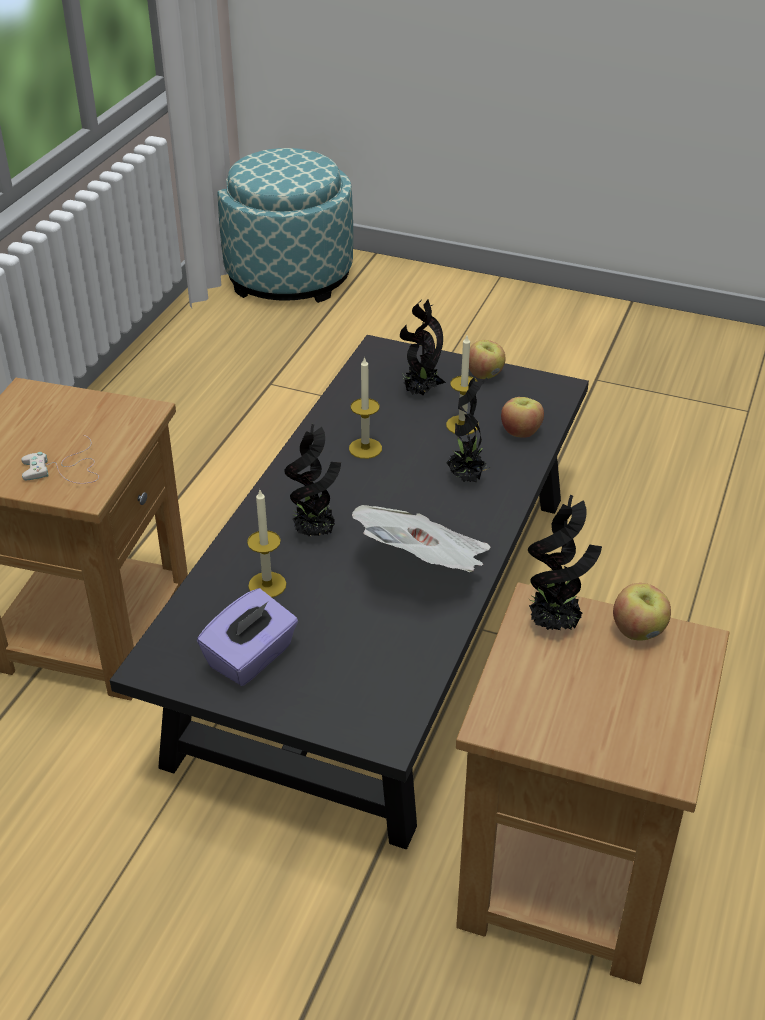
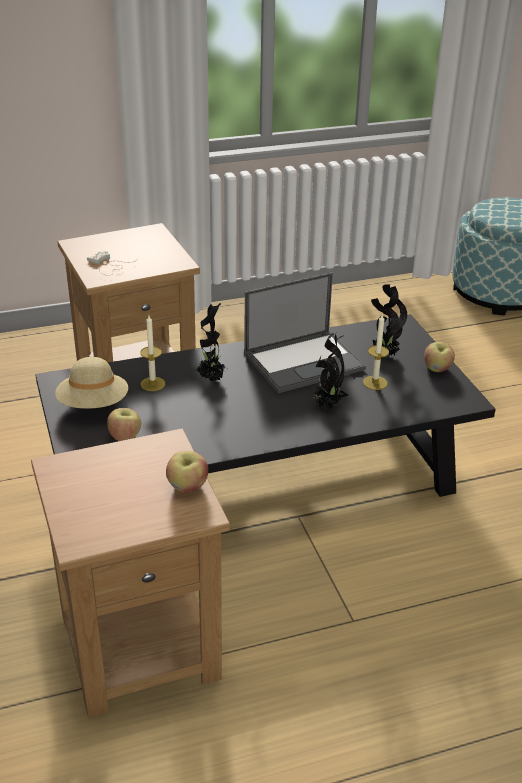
camera: 50 degrees right, 5 degrees down
purple tissue box [197,588,298,686] -> beige hat [55,357,128,409]
candle [349,356,382,459] -> laptop [244,273,366,393]
newspaper [352,505,491,572] -> none
apple [501,397,544,438] -> apple moved to [107,408,141,441]
potted plant [528,494,602,630] -> none

